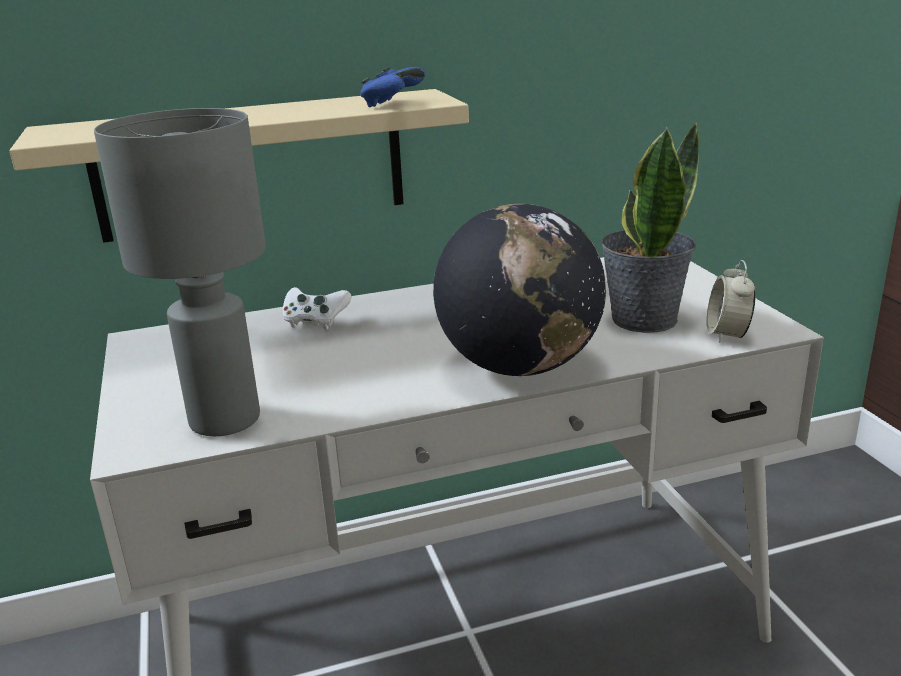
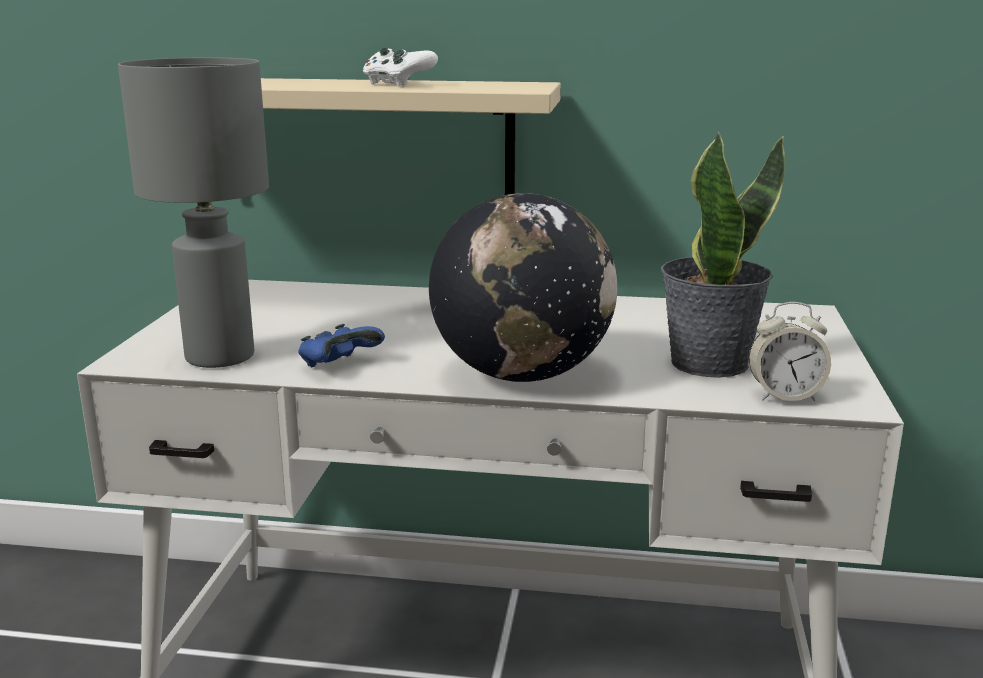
camera: 25 degrees right, 5 degrees down
white game controller [283,287,351,330] -> white game controller moved to [363,48,438,87]
blue game controller [360,67,425,107] -> blue game controller moved to [298,324,385,367]
alarm clock [707,260,756,343] -> alarm clock turned 120 degrees counterclockwise [749,302,831,401]

